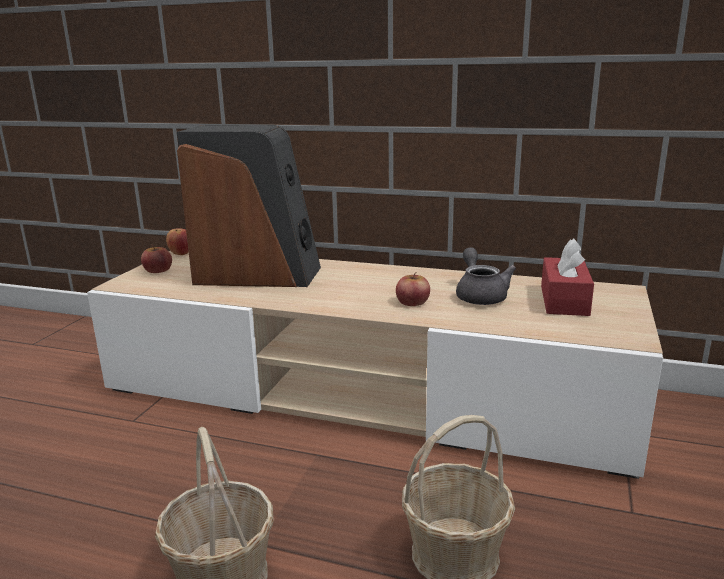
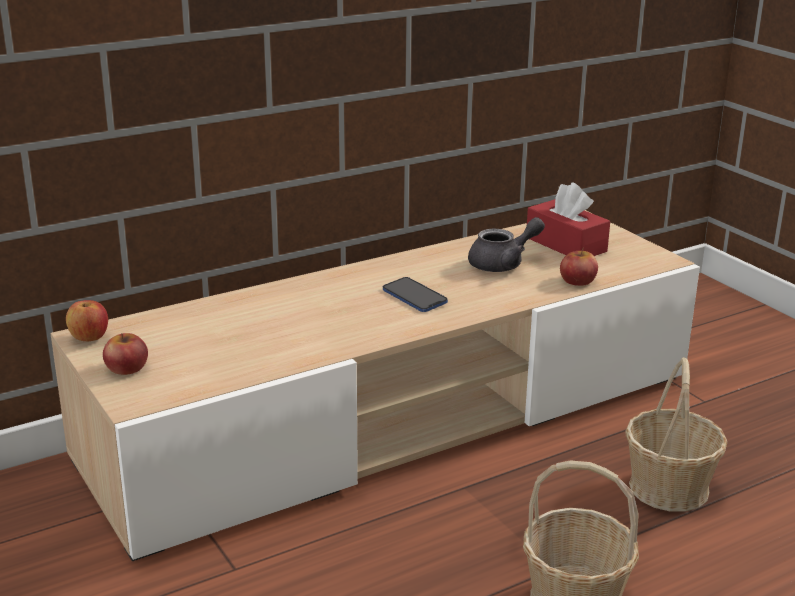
camera: 50 degrees left, 5 degrees up
speaker [177,125,321,287] -> none
apple [396,272,430,306] -> apple moved to [560,247,598,286]
grey teapot [456,247,516,305] -> grey teapot turned 120 degrees clockwise [468,217,545,272]
none -> phone [383,277,448,312]

